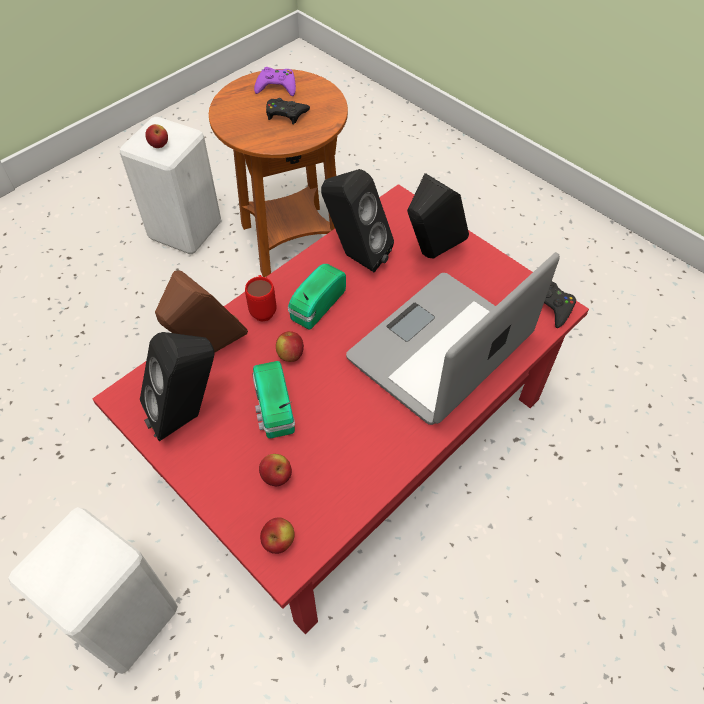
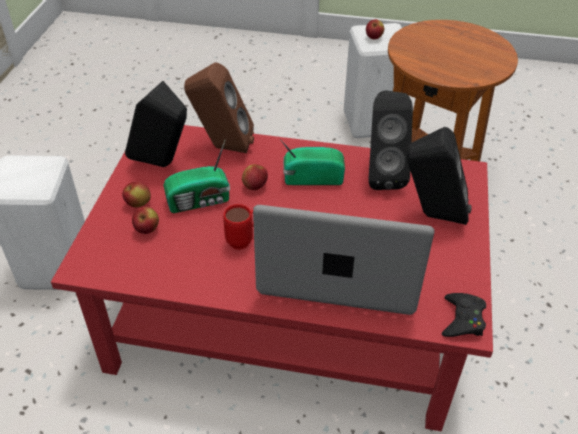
camera: 55 degrees right, 10 degrees down
red mug [245,275,277,322] -> red mug moved to [223,204,254,250]
radio [253,361,295,439] -> radio turned 150 degrees counterclockwise [164,139,230,213]
purple game controller [254,67,296,96] -> none
apple [260,517,294,554] -> apple moved to [122,182,151,208]
black game controller [266,98,310,124] -> none

